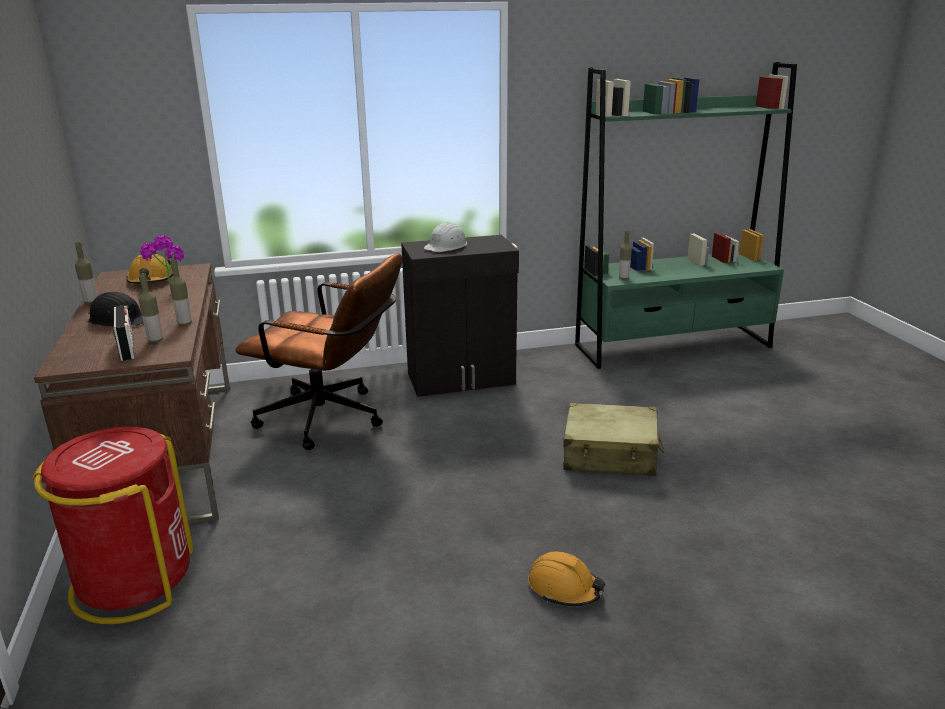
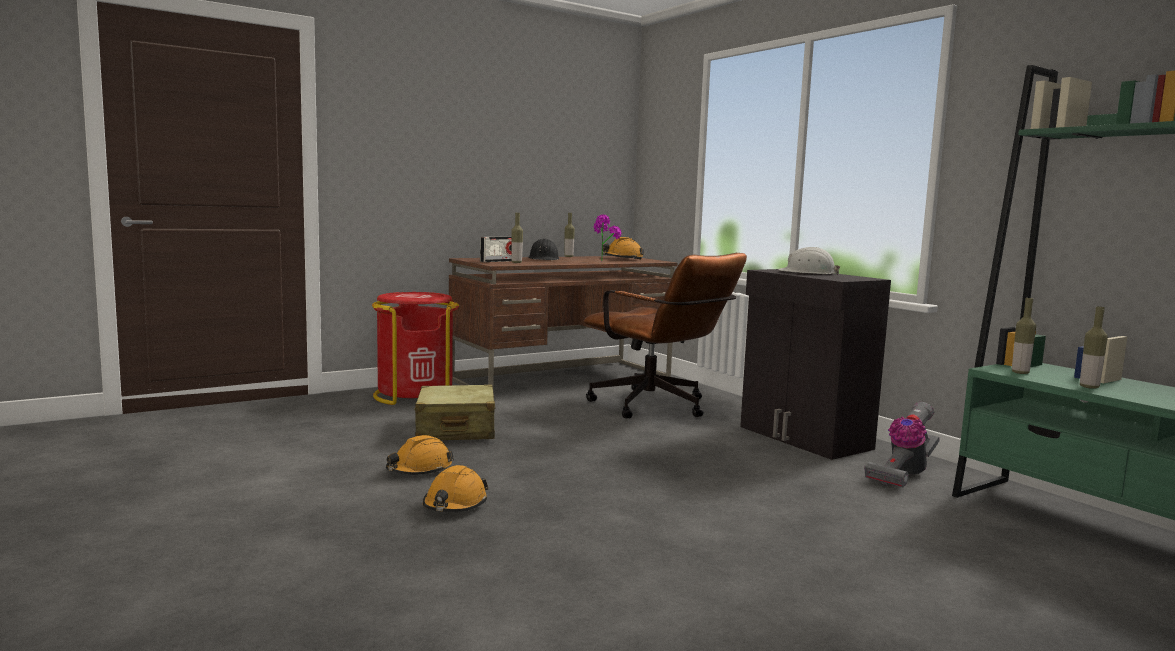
camera: 70 degrees right, 15 degrees down
bottle [170,259,192,325] -> bottle moved to [1080,307,1108,389]
brown office chair [235,253,402,450] -> brown office chair turned 45 degrees counterclockwise [584,253,747,419]
beige suitcase [563,403,664,476] -> beige suitcase moved to [414,384,496,440]
none -> orange hard hat [386,435,454,475]
none -> vacuum cleaner [864,402,940,488]

